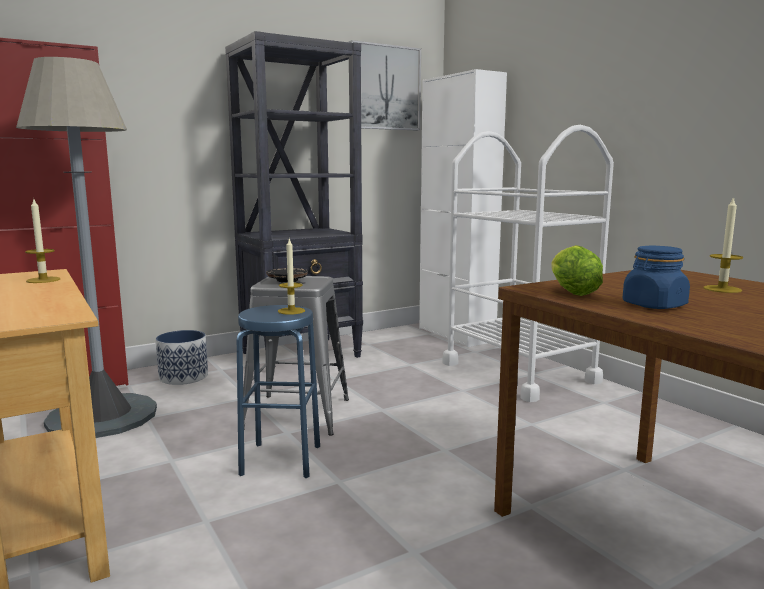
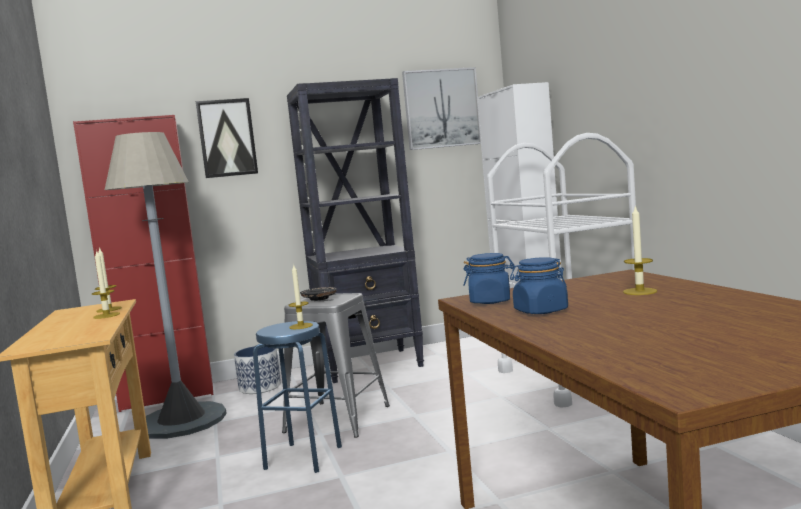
camera: 15 degrees right, 5 degrees down
lettuce [551,245,603,296] -> blue jar [463,253,515,304]
none -> candle [92,250,120,319]
none -> picture [196,98,258,178]

